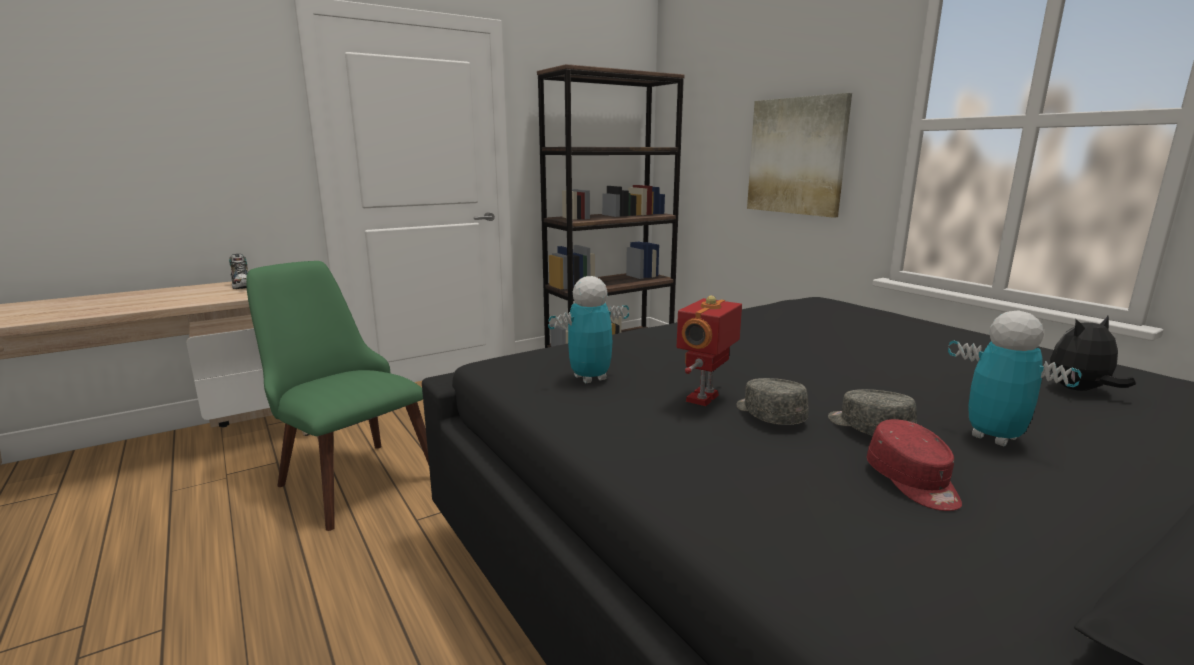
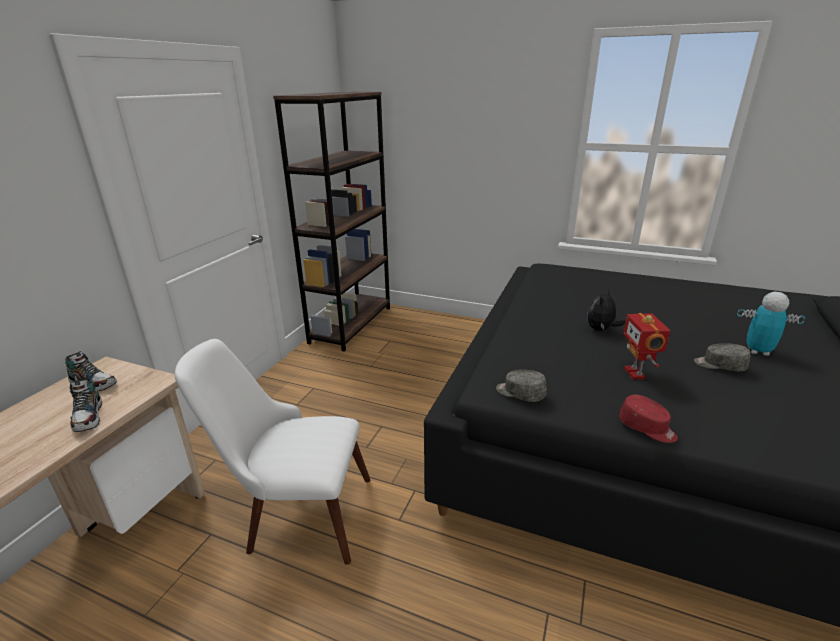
camera: 35 degrees left, 10 degrees up
green chair [246,261,429,531] -> white chair [175,339,370,565]
toy robot [548,276,629,383] -> none
grey cap [736,378,809,425] -> grey cap moved to [496,370,547,402]
picture [747,93,852,218] -> none
red cap [867,419,962,511] -> red cap moved to [619,395,678,443]
plush toy [1050,316,1136,391] -> plush toy moved to [587,288,625,331]
none -> shoe [69,378,102,432]

